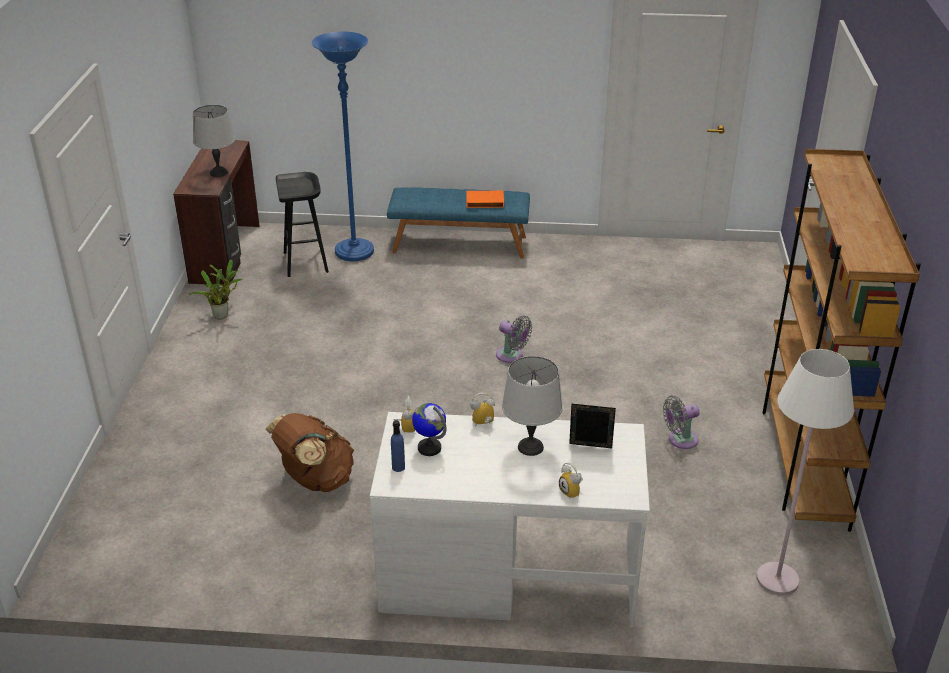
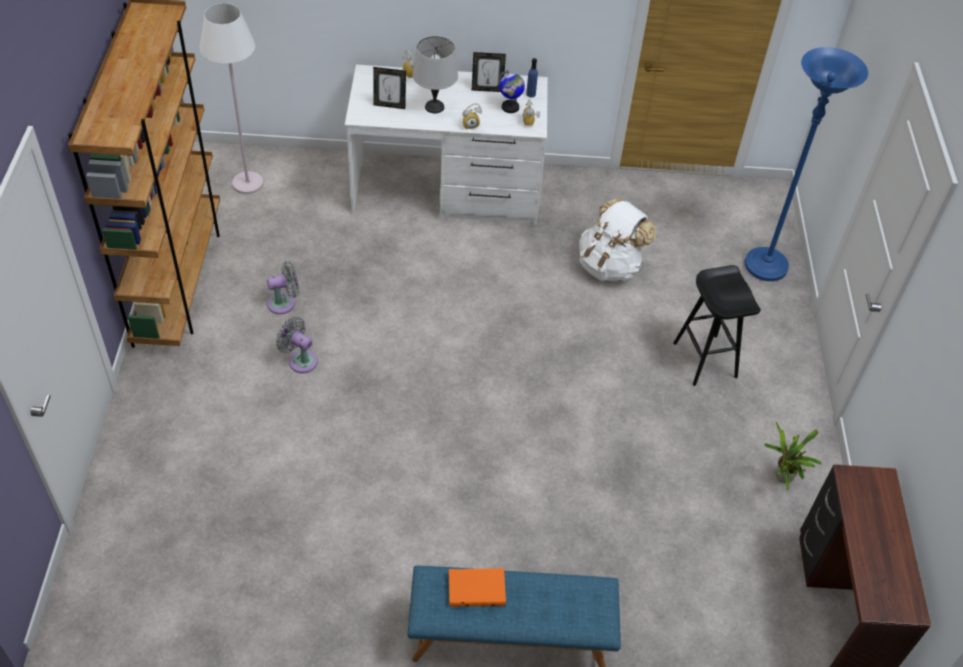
camera: 175 degrees right, 15 degrees up
grey table lamp [193,105,235,177] -> none
brown backpack [265,413,354,492] -> white backpack [579,198,657,281]
black stool [276,172,329,277] -> black stool moved to [673,265,761,386]
blue floor lamp [312,31,374,261] -> blue floor lamp moved to [745,47,868,281]
grey fan [496,316,532,363] -> grey fan moved to [276,317,318,373]
none -> picture frame [472,52,506,92]

